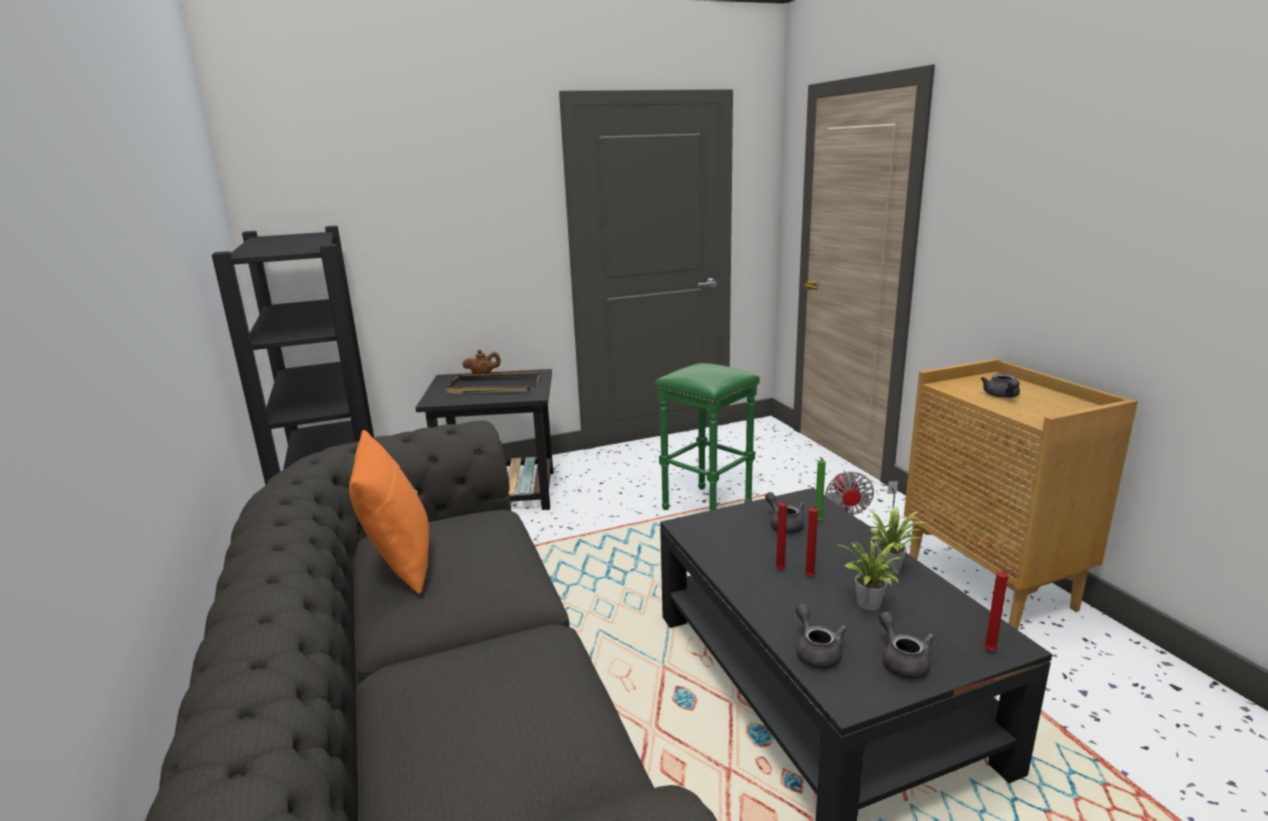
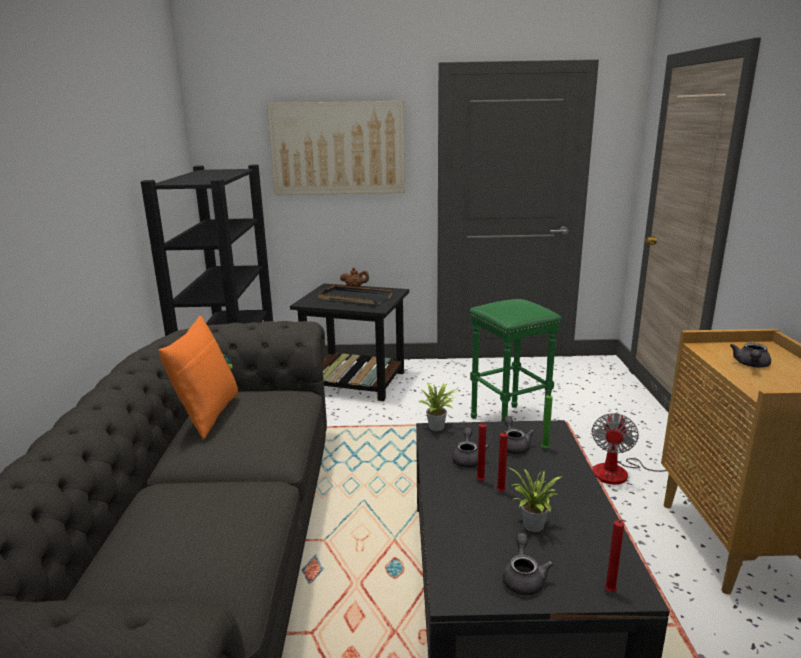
camera: 20 degrees right, 0 degrees up
grey teapot [796,604,847,669] -> grey teapot moved to [452,427,489,468]
potted plant [870,506,927,574] -> potted plant moved to [418,382,458,431]
none -> picture [267,101,405,195]

